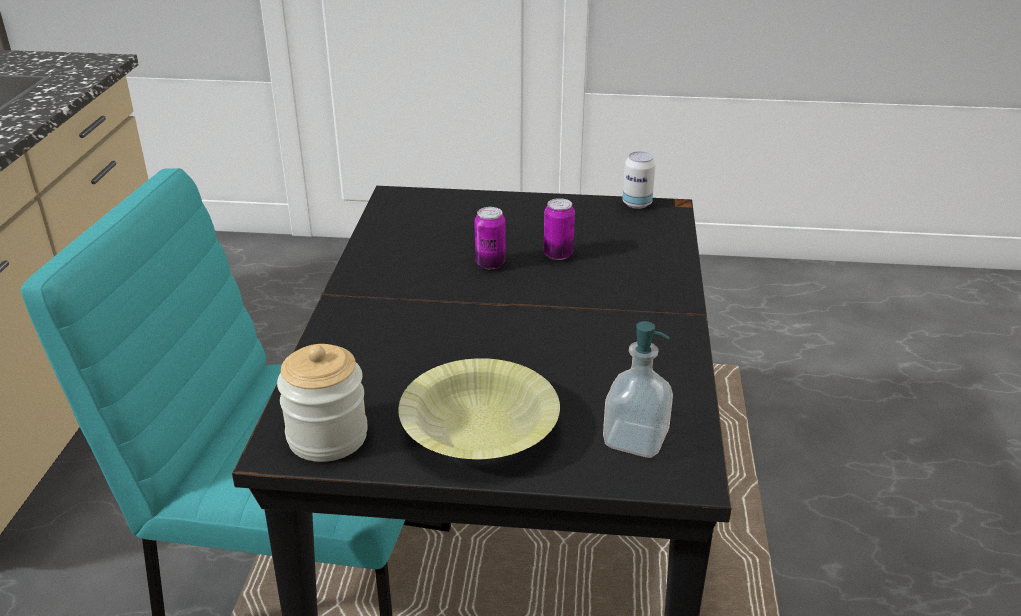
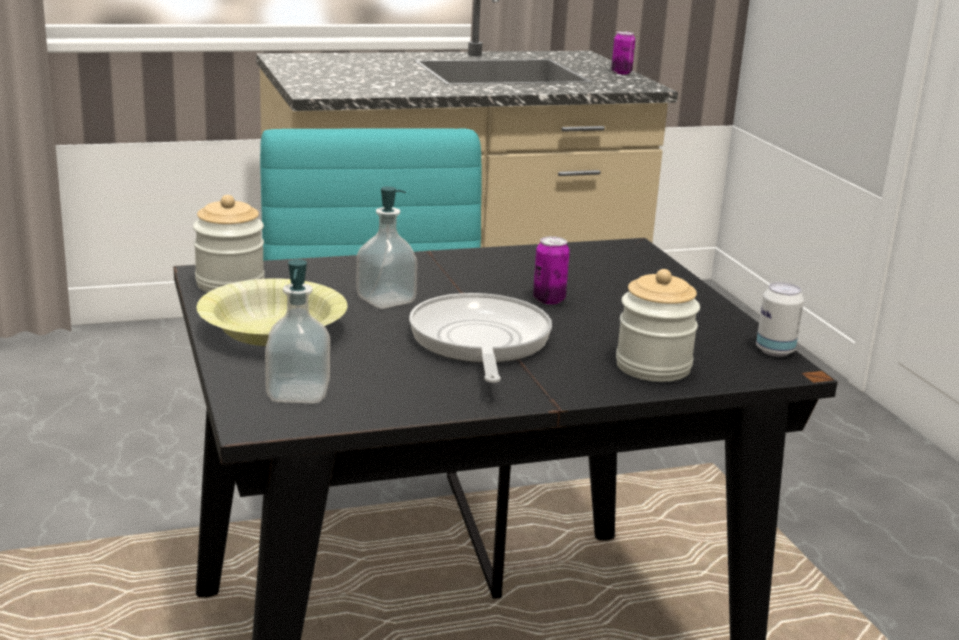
camera: 65 degrees right, 10 degrees down
can [544,198,575,260] -> can moved to [611,31,635,75]
none -> soap dispenser [356,186,417,309]
none -> frying pan [409,293,552,383]
none -> jar [616,269,700,382]

